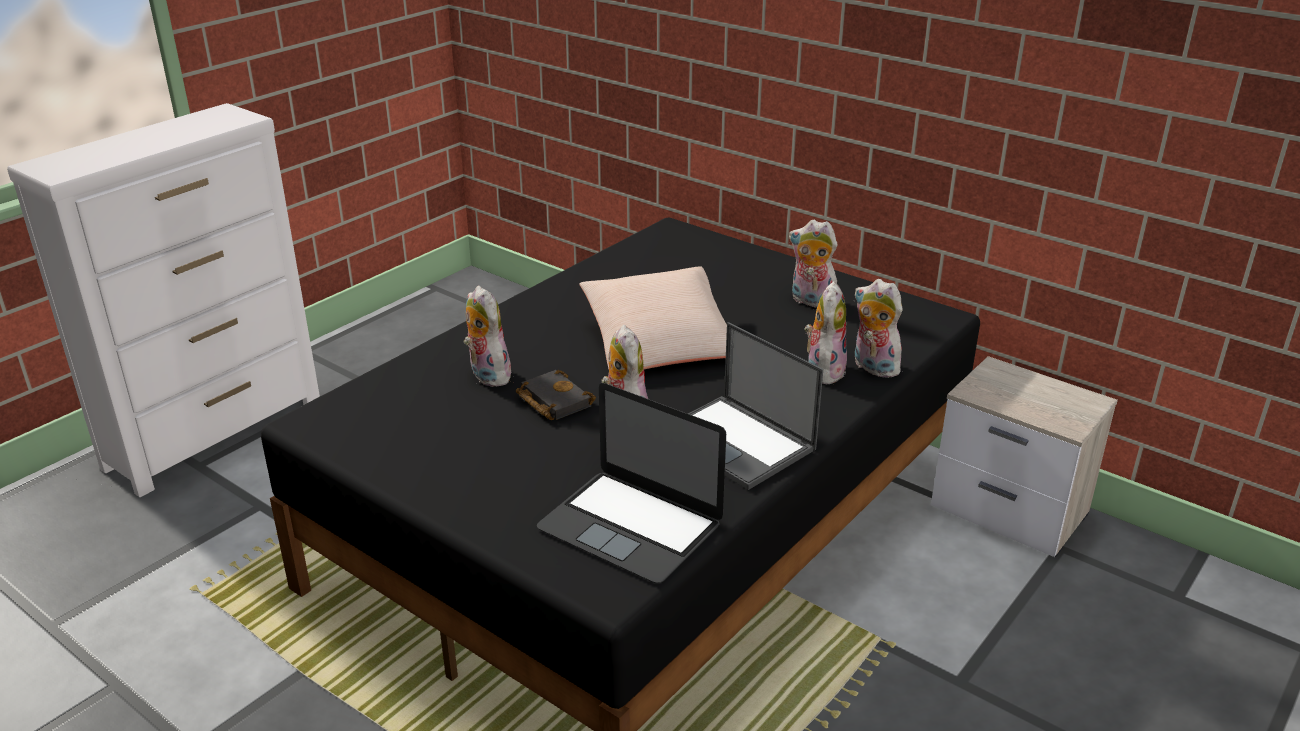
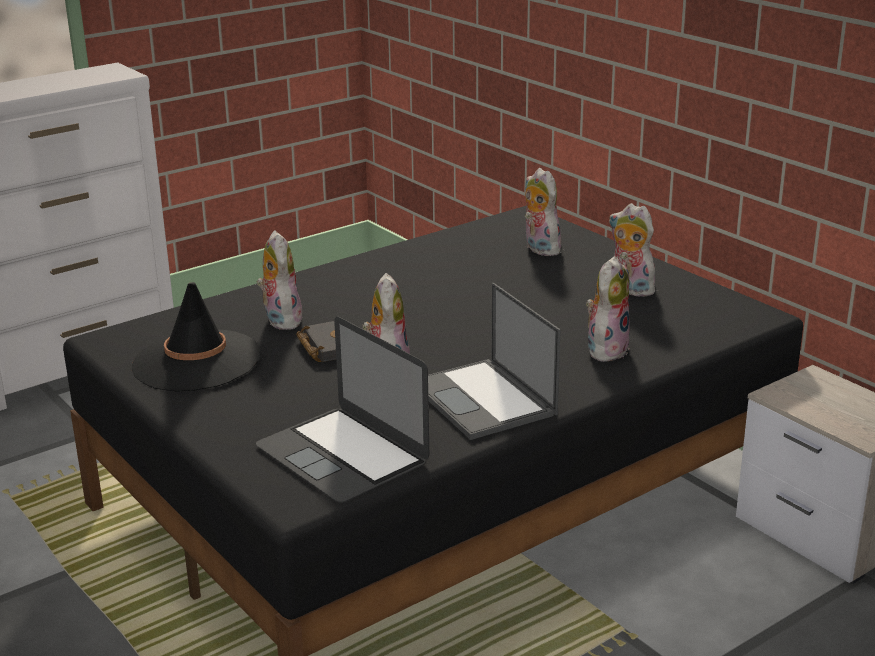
camera: 15 degrees right, 5 degrees down
beige pillow [579,267,727,369] -> none
plush toy [854,279,902,378] -> plush toy moved to [525,168,561,256]
none -> black hat [132,282,260,392]

